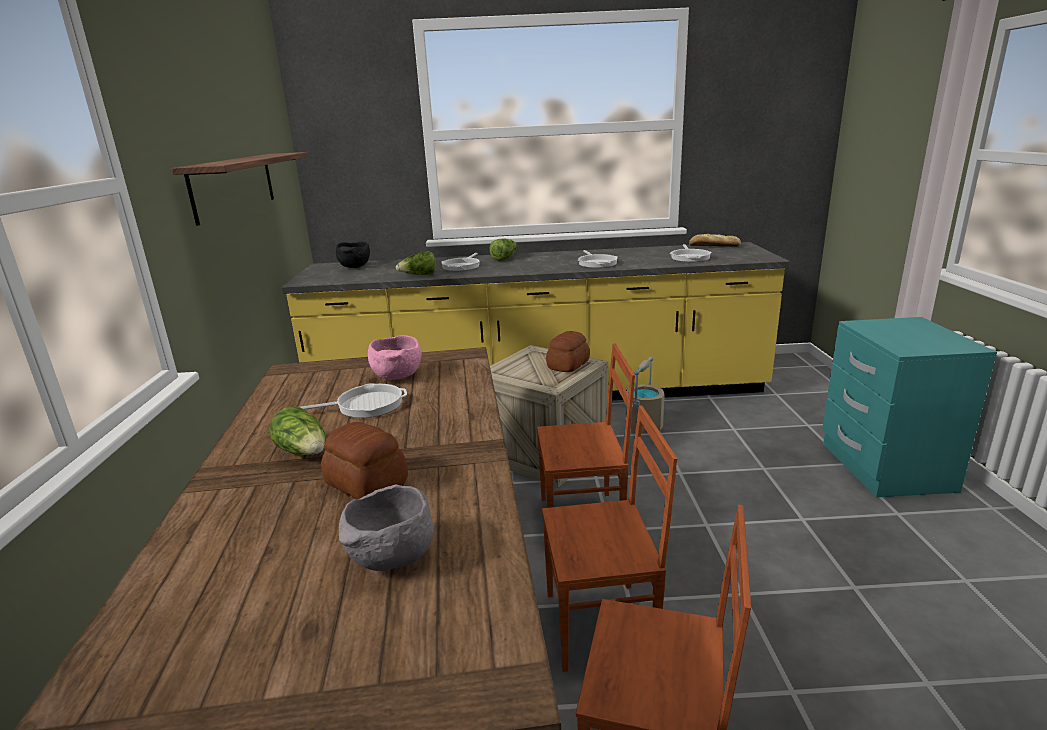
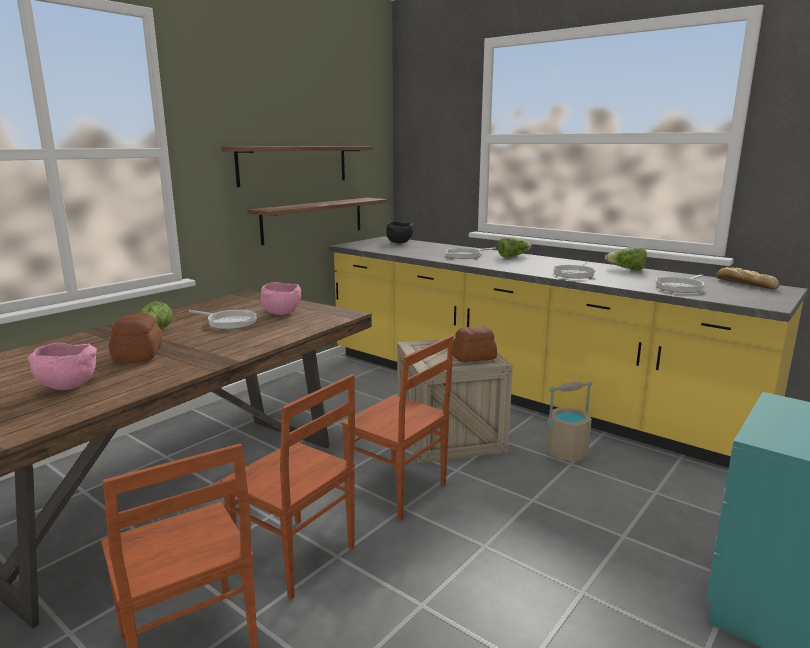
camera: 40 degrees right, 5 degrees down
grey bowl [339,484,434,571] -> pink bowl [27,343,97,390]
lettuce [396,251,436,275] -> lettuce moved to [605,247,647,270]
none -> shelf [247,198,387,245]

